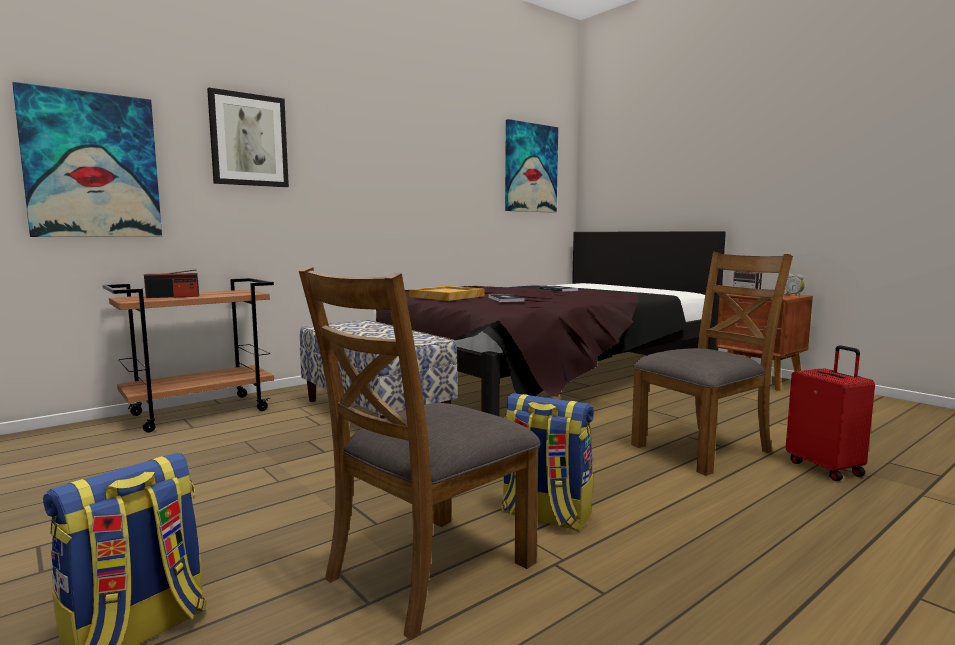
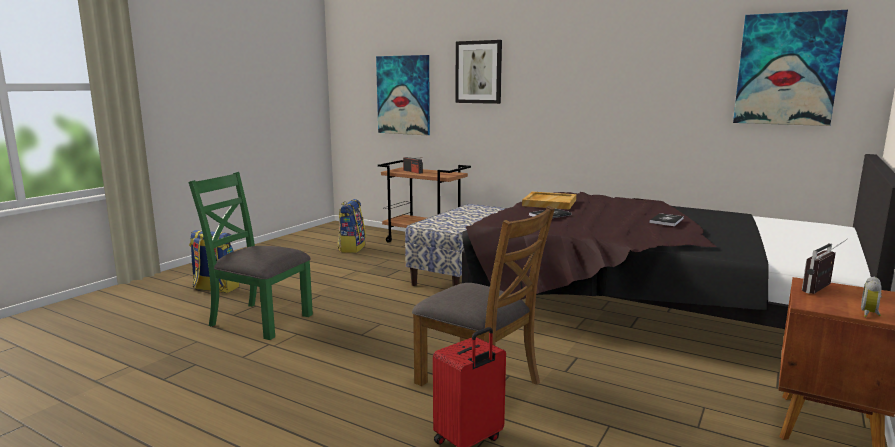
camera: 70 degrees right, 5 degrees up
brown chair [299,267,541,640] -> green chair [188,172,313,340]
backpack [501,393,594,531] -> backpack moved to [337,199,366,253]

